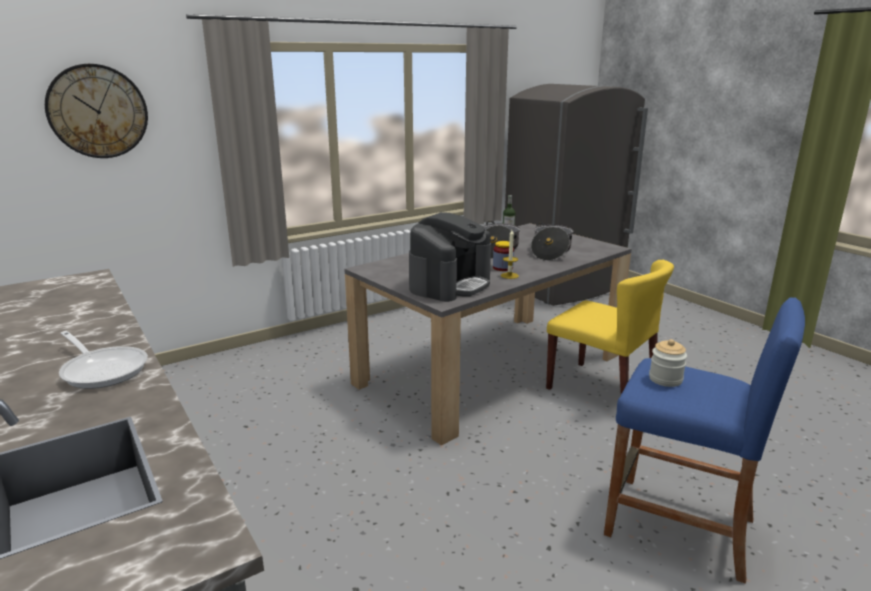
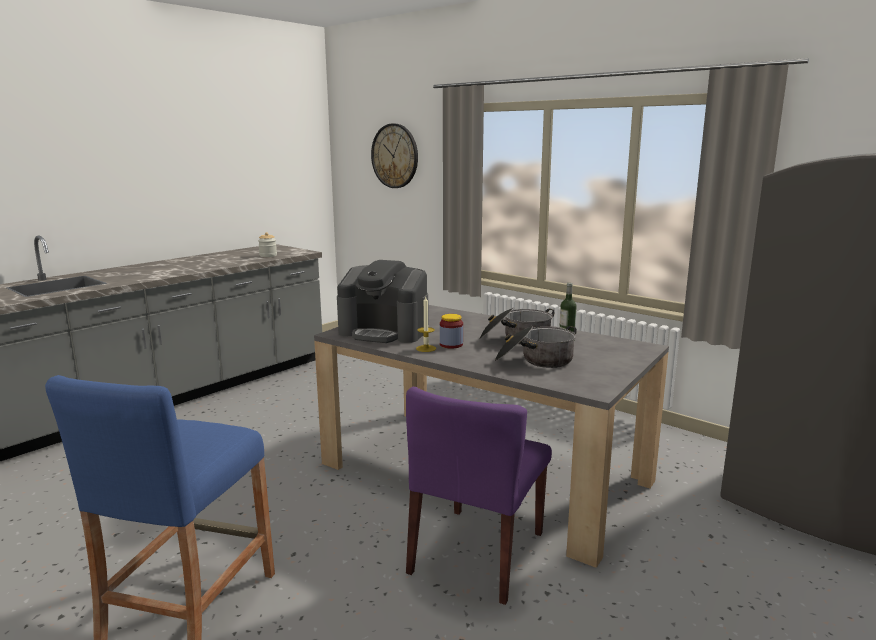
camera: 75 degrees right, 5 degrees down
frying pan [59,331,148,389] -> none
yellow chair [546,260,674,394] -> purple chair [406,387,552,605]
jar [649,339,687,387] -> jar moved to [258,232,277,257]

